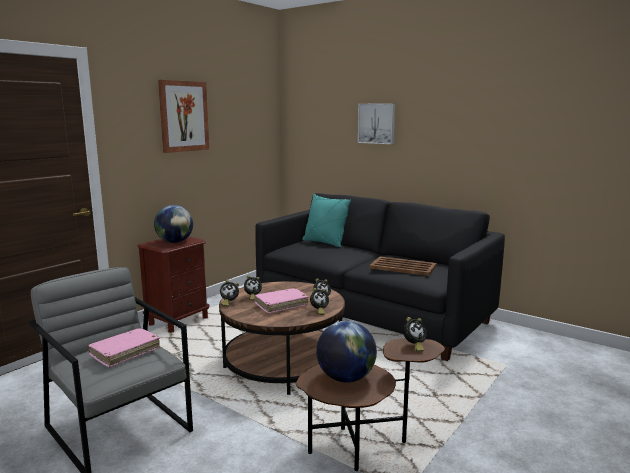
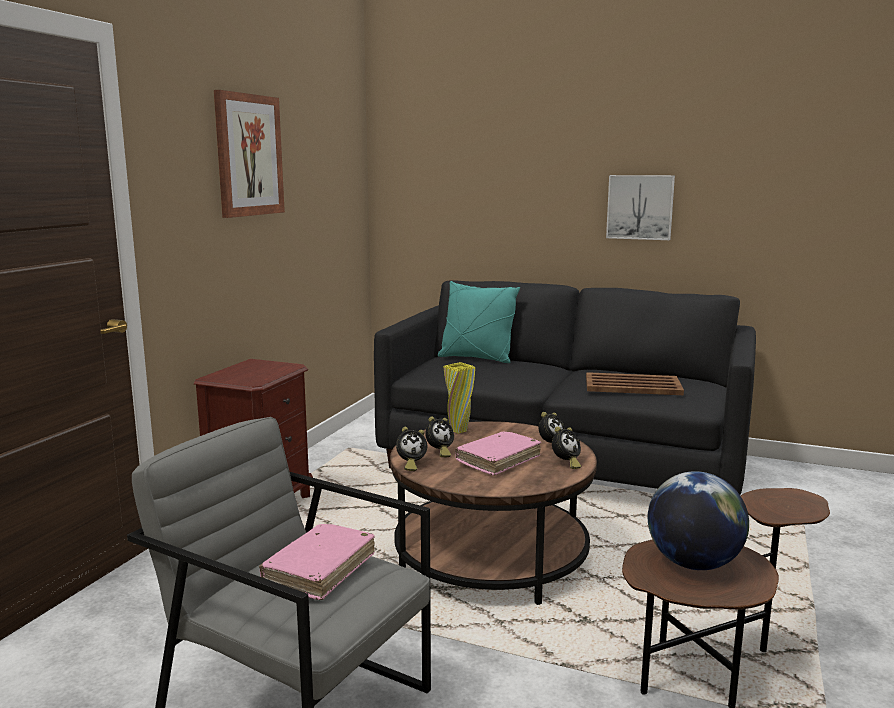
camera: 15 degrees left, 0 degrees up
globe [154,205,193,243] -> none
picture [358,103,395,144] -> picture moved to [606,175,675,240]
alarm clock [403,317,427,352] -> none
none -> yellow vase [444,362,475,434]

